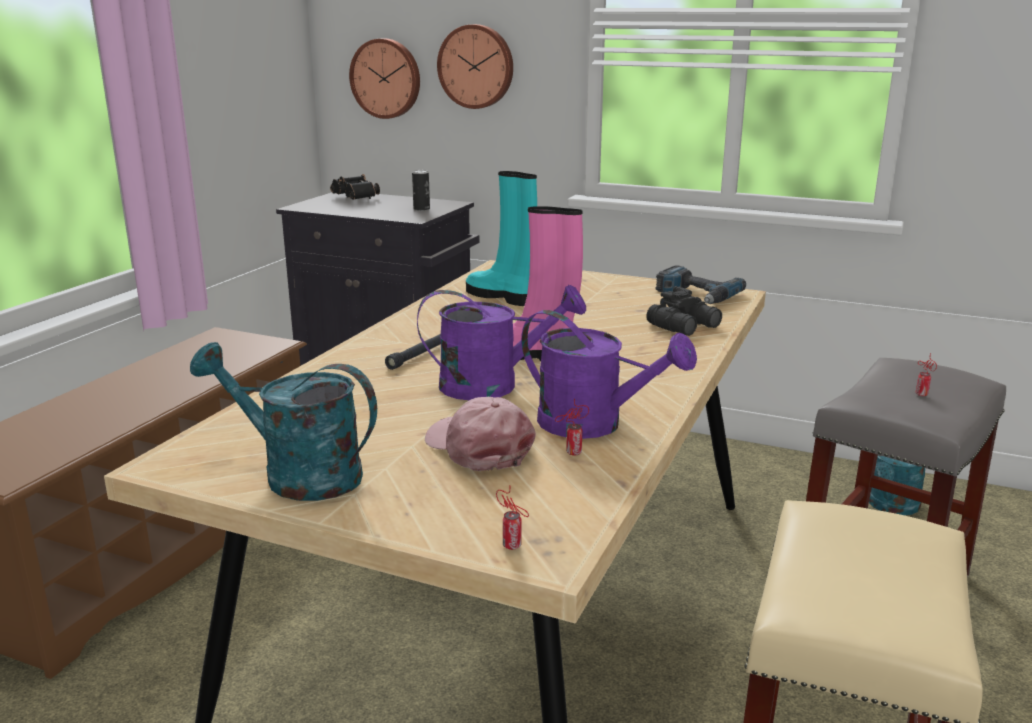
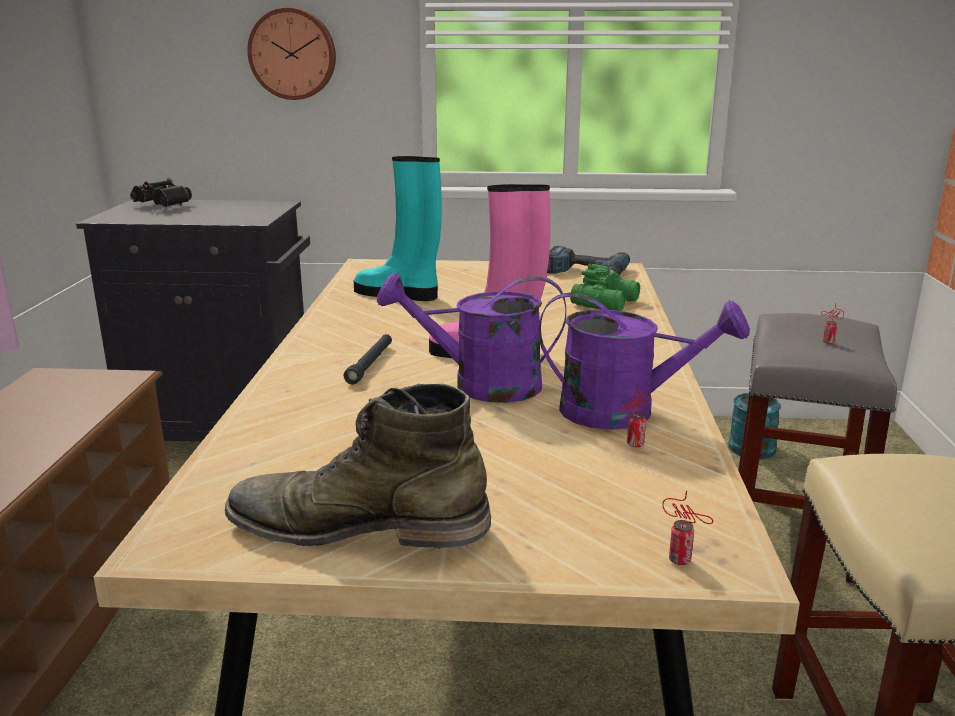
camera: 20 degrees left, 0 degrees up
turquoise watering can [190,342,377,501] -> green boot [225,384,491,549]
wall clock [349,38,420,119] -> none
can [412,170,430,211] -> none
purple watering can [417,285,586,400] -> purple watering can turned 150 degrees counterclockwise [377,273,566,403]
pink cap [425,397,536,471] -> none
black binoculars [646,286,722,336] -> green binoculars [570,264,640,311]

